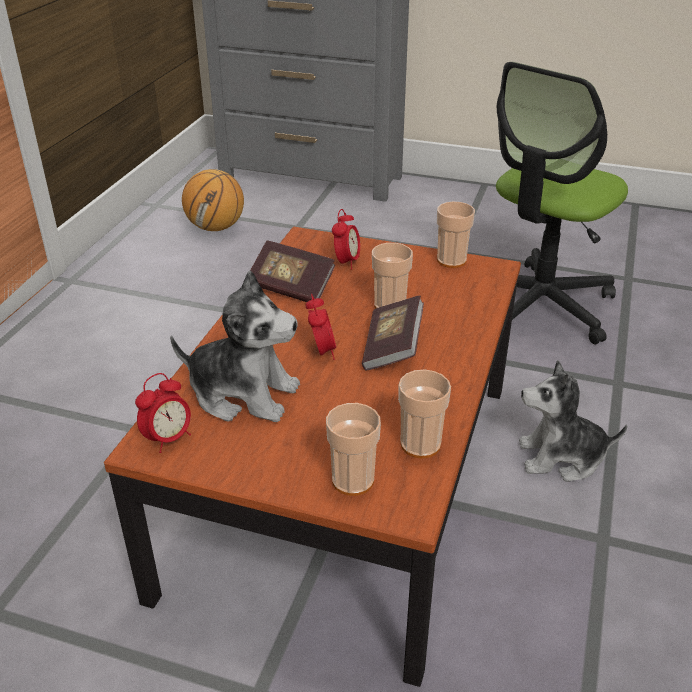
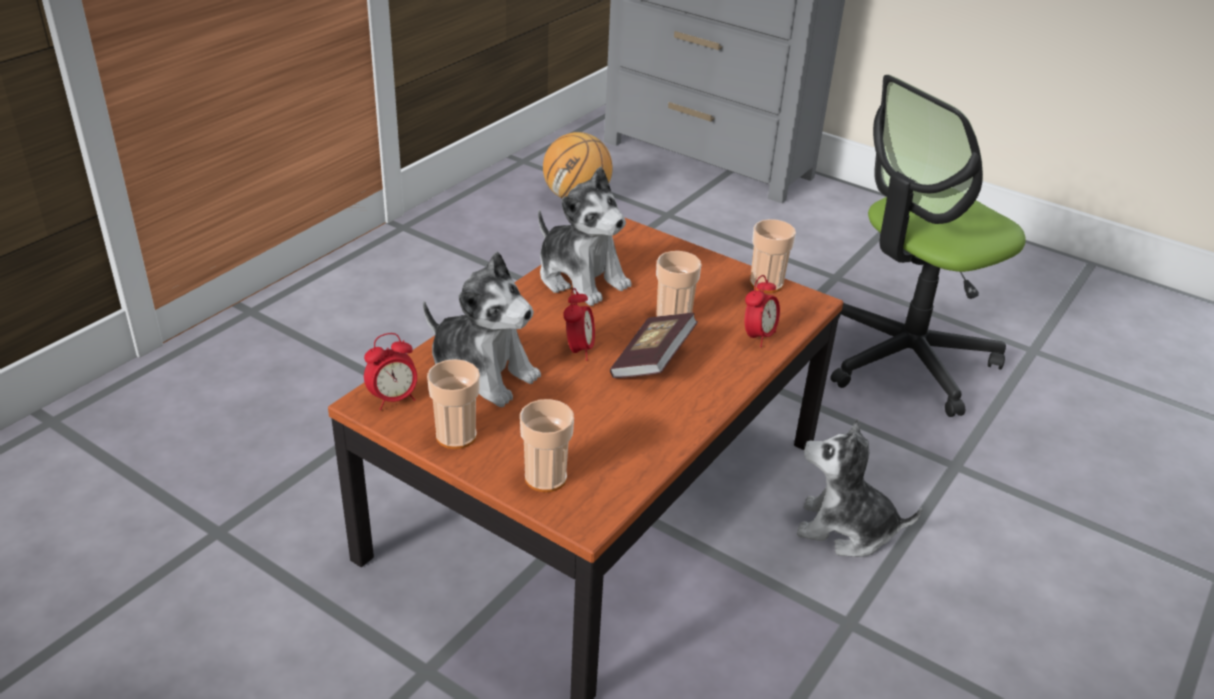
camera: 15 degrees right, 0 degrees up
book [250,240,335,302] -> plush toy [538,167,632,306]
alarm clock [332,209,360,270] -> alarm clock moved to [745,275,780,347]
cup [398,369,451,458] -> cup moved to [427,359,480,449]

